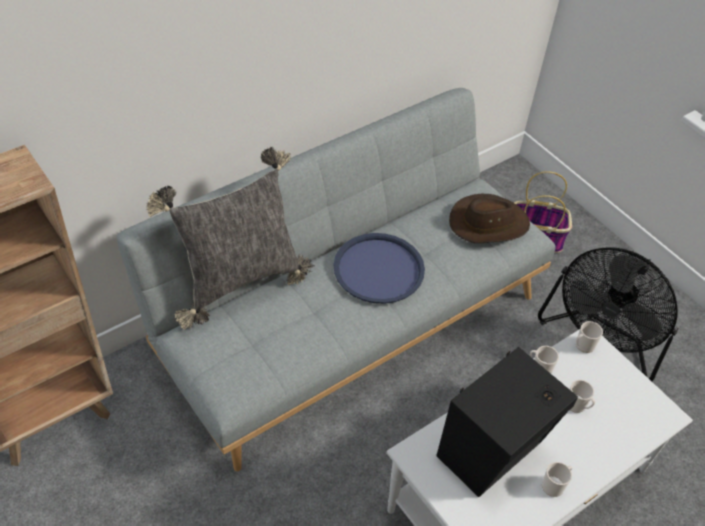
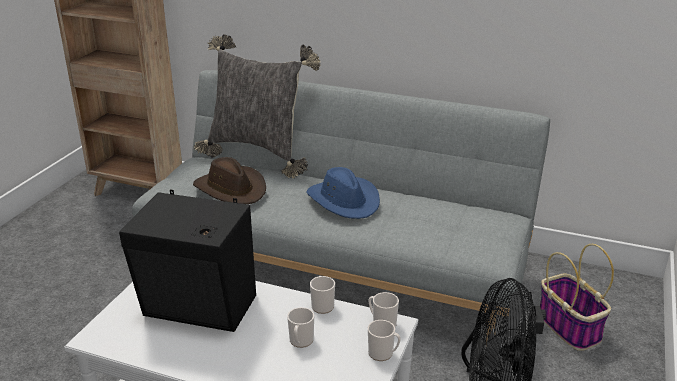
camera: 60 degrees right, 20 degrees down
blue tray [333,233,425,304] -> blue hat [306,167,380,219]
brown hat [449,194,530,243] -> brown hat moved to [193,157,266,204]
mug [542,462,572,497] -> mug moved to [368,320,401,361]

